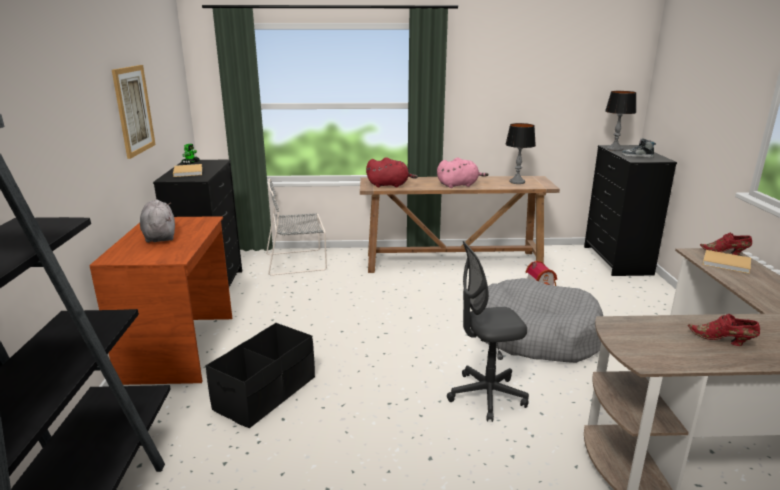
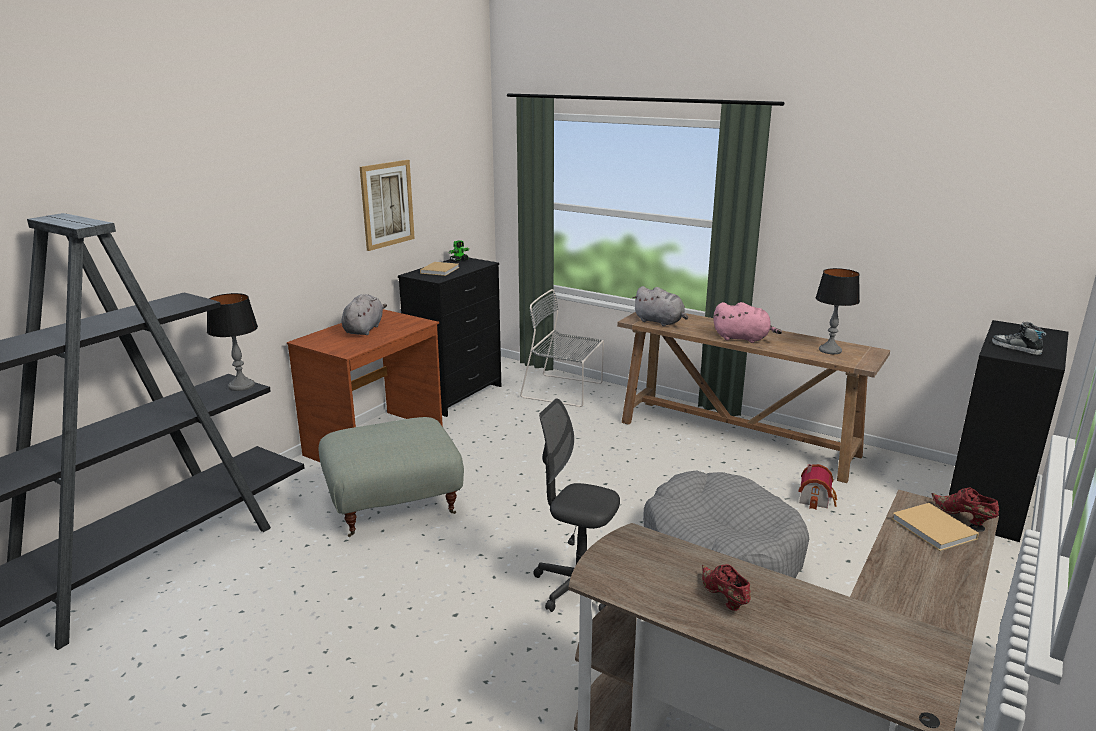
camera: 35 degrees right, 0 degrees up
black storage box [206,323,315,428] -> grey ottoman [319,417,464,537]
red plush toy [366,157,418,187] -> grey plush toy [633,286,688,326]
table lamp [605,91,636,151] -> table lamp moved to [207,293,258,391]

